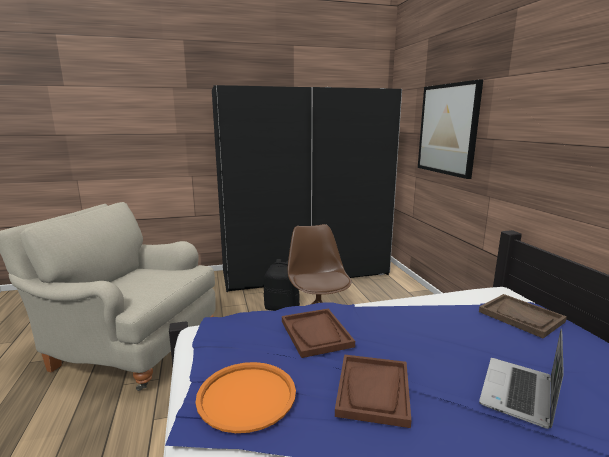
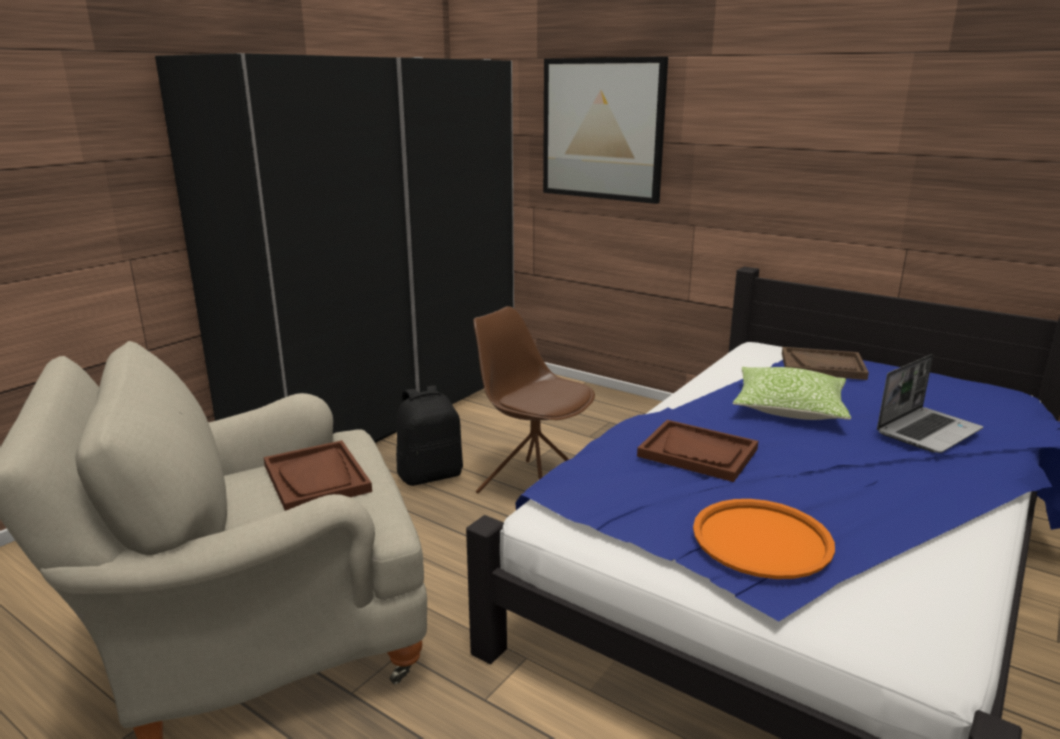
camera: 40 degrees left, 5 degrees up
brown tray [335,354,411,428] -> brown tray moved to [264,440,372,511]
laptop [479,329,564,429] -> laptop turned 120 degrees counterclockwise [877,354,983,453]
none -> pillow [733,367,851,420]

